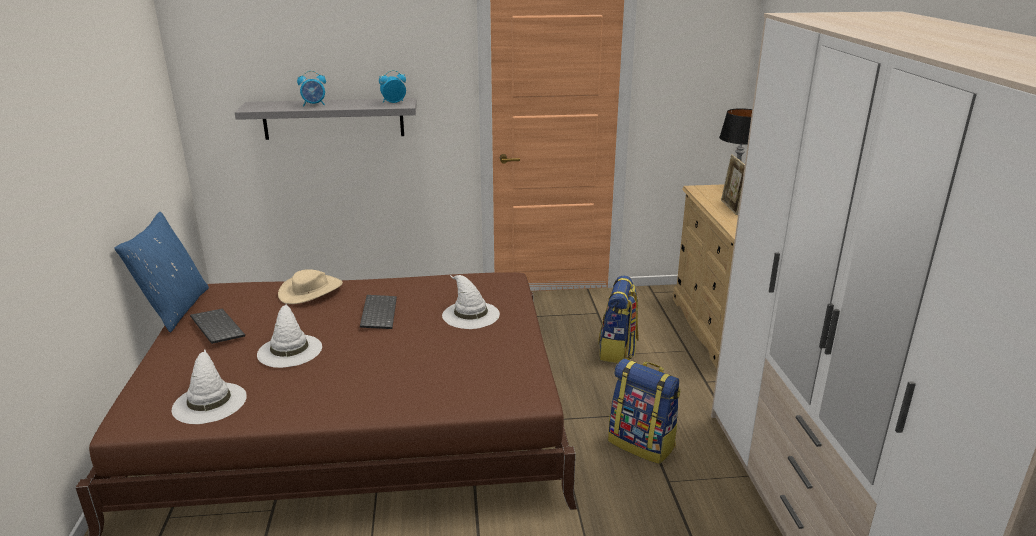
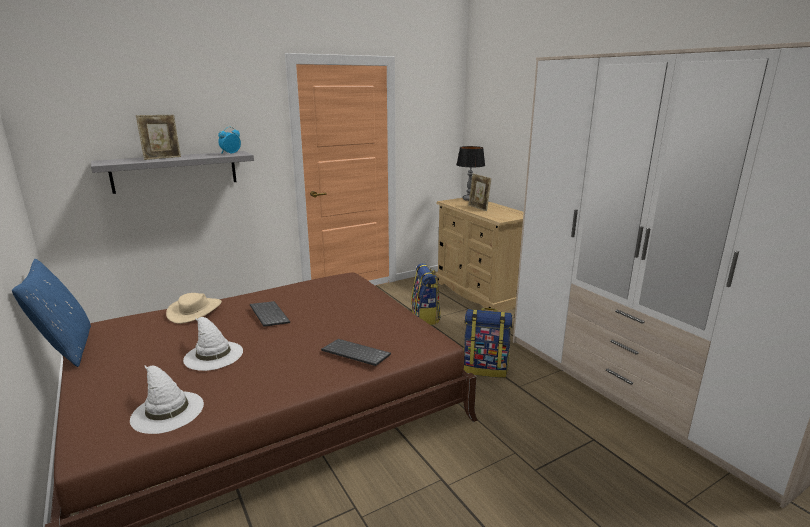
camera: 25 degrees left, 5 degrees down
keyboard [190,309,245,344] -> keyboard moved to [321,339,391,366]
alarm clock [297,71,326,107] -> picture frame [136,115,181,160]
white hat [442,275,500,329] -> none

